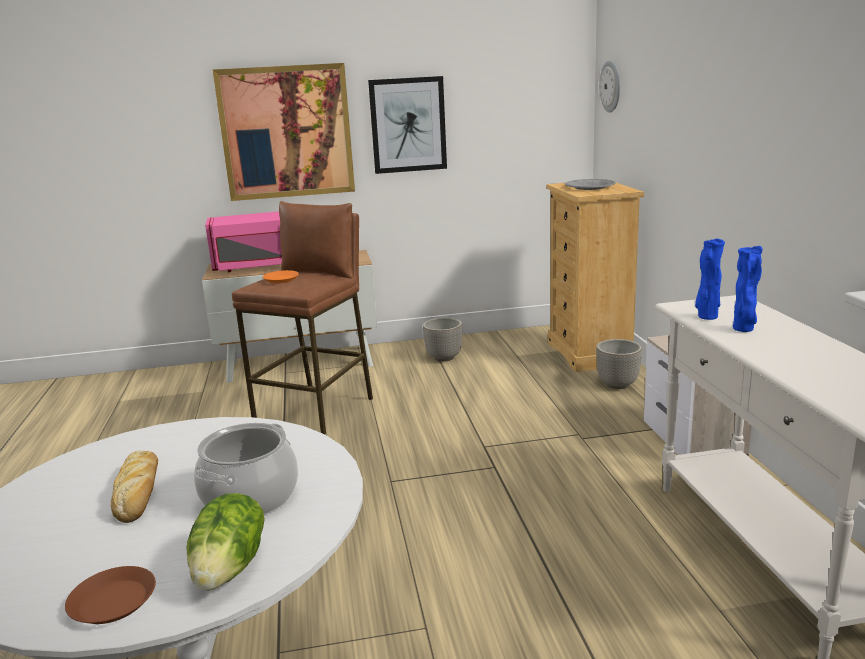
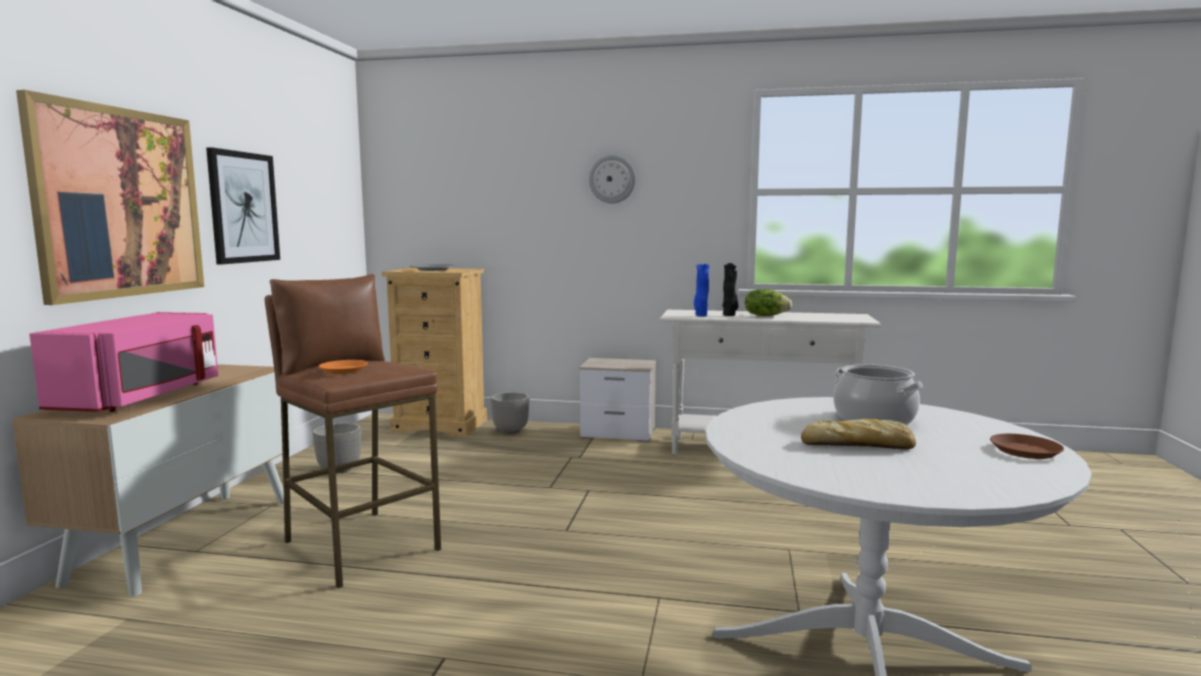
camera: 70 degrees left, 10 degrees down
lettuce [187,493,265,591] -> lettuce moved to [745,289,792,316]
wall clock [599,60,620,112] -> wall clock moved to [589,155,636,204]
blue vase [733,246,763,332] -> black vase [722,263,738,316]

